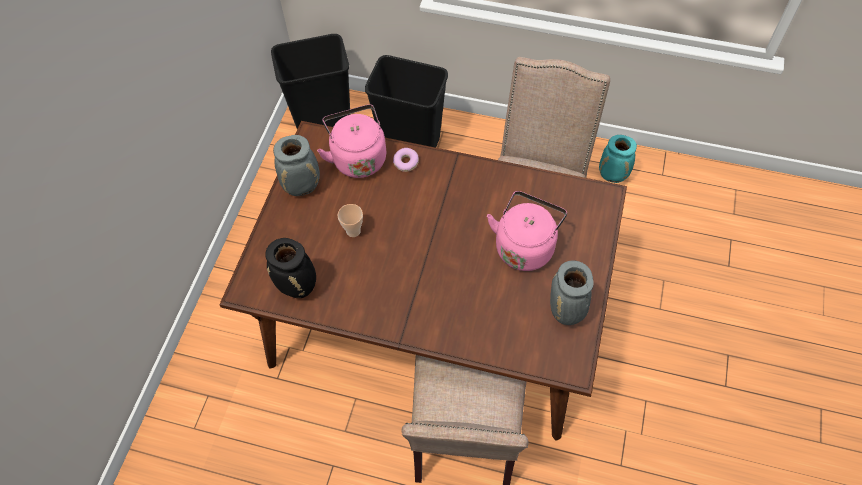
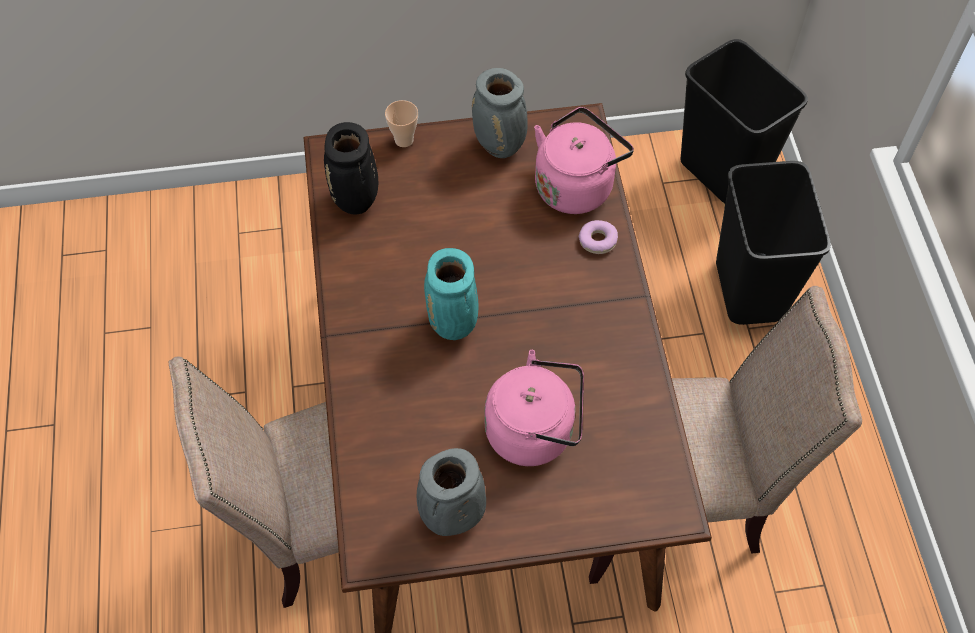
camera: 65 degrees right, 0 degrees up
cup [337,204,363,237] -> cup moved to [385,100,418,147]
turquoise vase [599,135,637,183] -> turquoise vase moved to [424,248,479,340]

